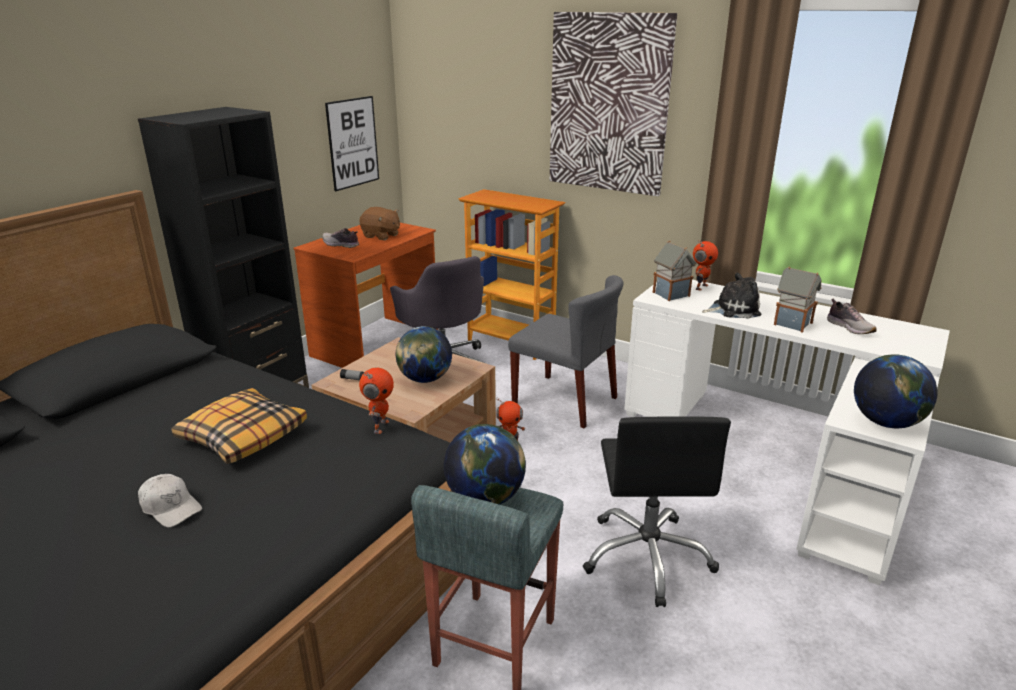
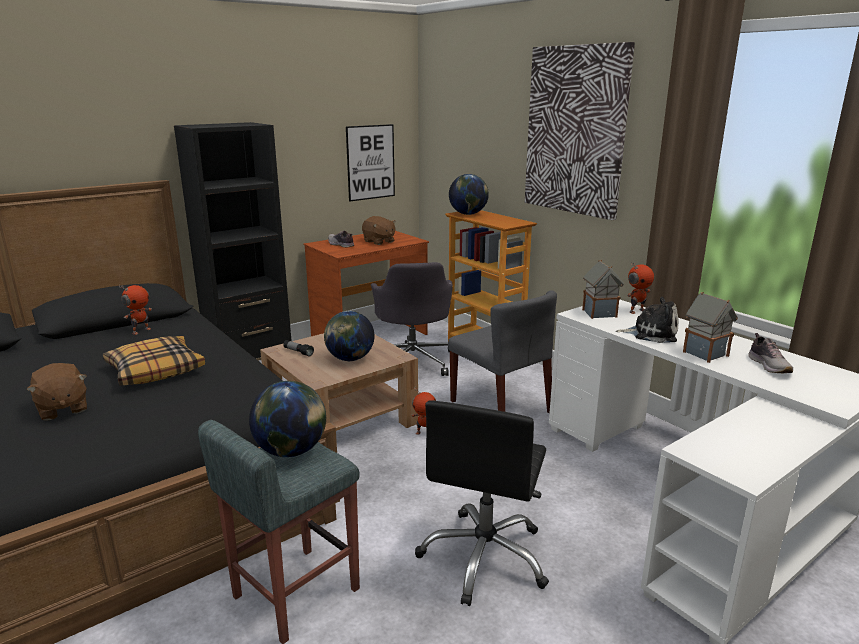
camera: 20 degrees right, 5 degrees down
white cap [138,474,202,527] -> brown plush toy [27,363,87,421]
toy robot [359,368,394,434] -> toy robot moved to [119,285,152,335]
globe [854,354,937,428] -> globe moved to [449,174,489,215]

